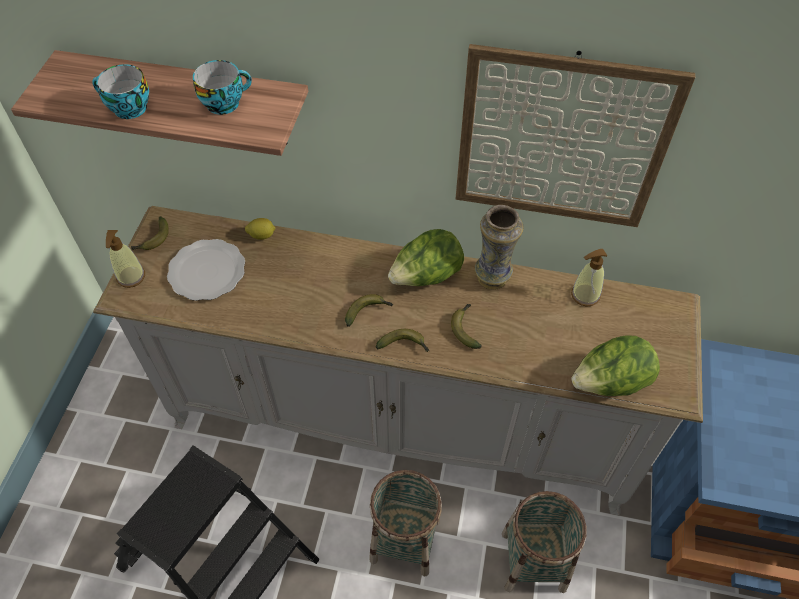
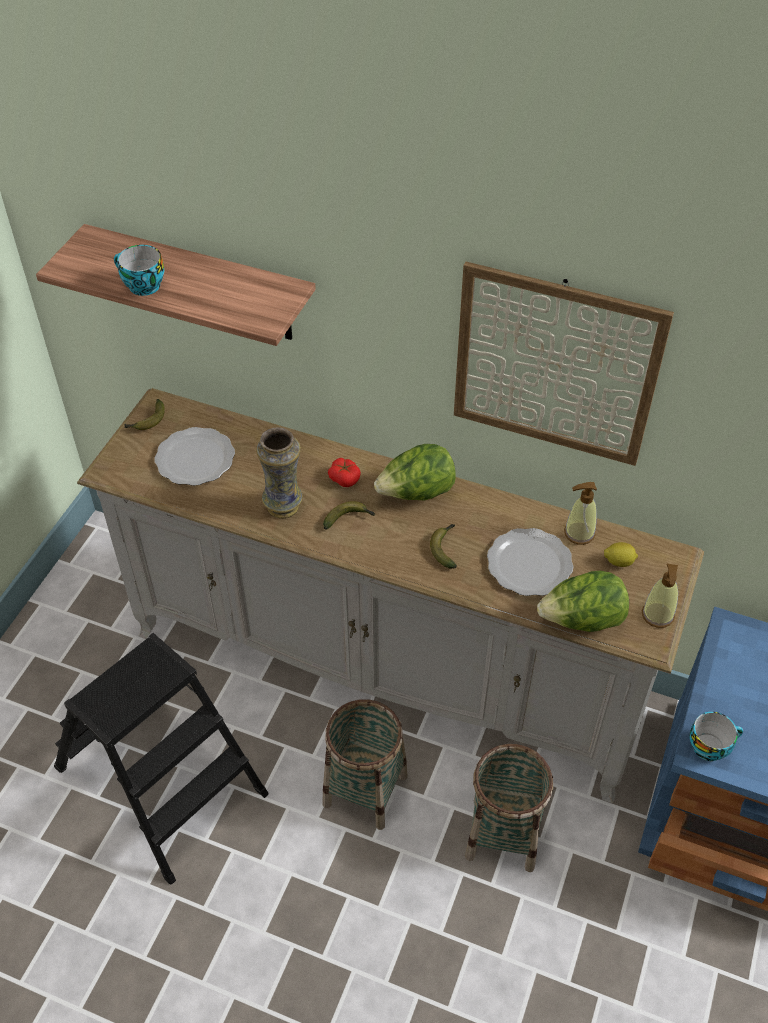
camera: 10 degrees right, 5 degrees down
soap dispenser [106,230,145,288] -> soap dispenser moved to [642,564,678,628]
cup [193,60,252,115] -> cup moved to [690,712,743,761]
lemon [245,218,276,240] -> lemon moved to [604,542,638,567]
banana [376,329,429,352] -> none
vase [475,205,524,290] -> vase moved to [256,427,303,518]
none -> tomato [328,458,361,487]
none -> plate [487,528,574,596]

